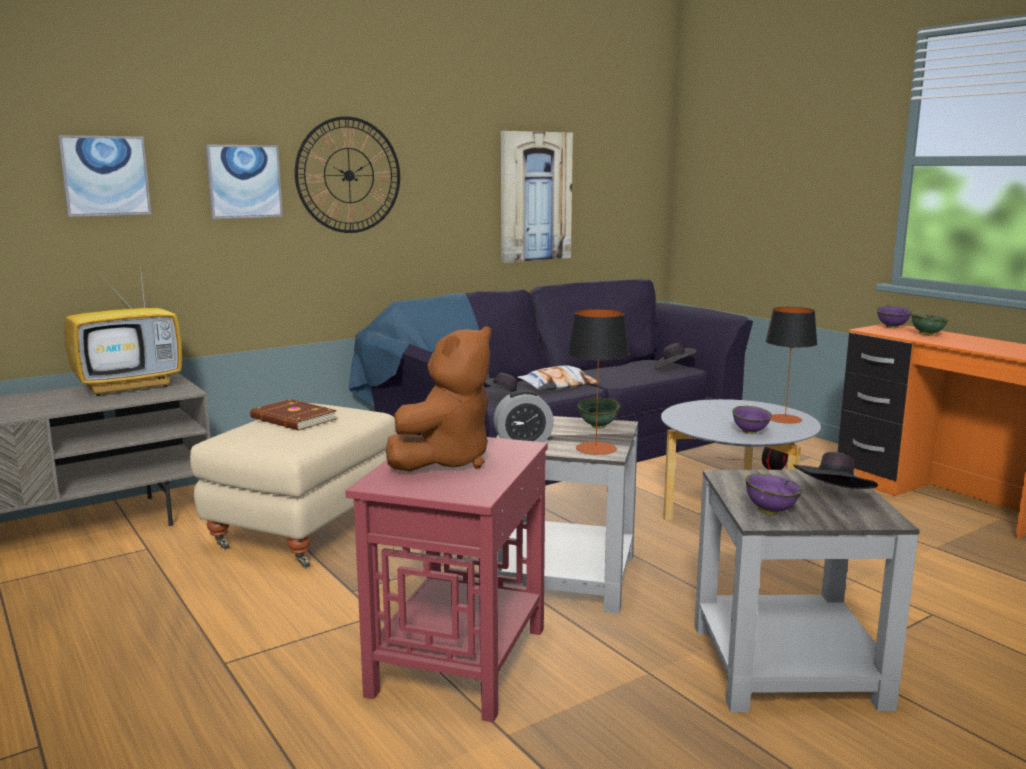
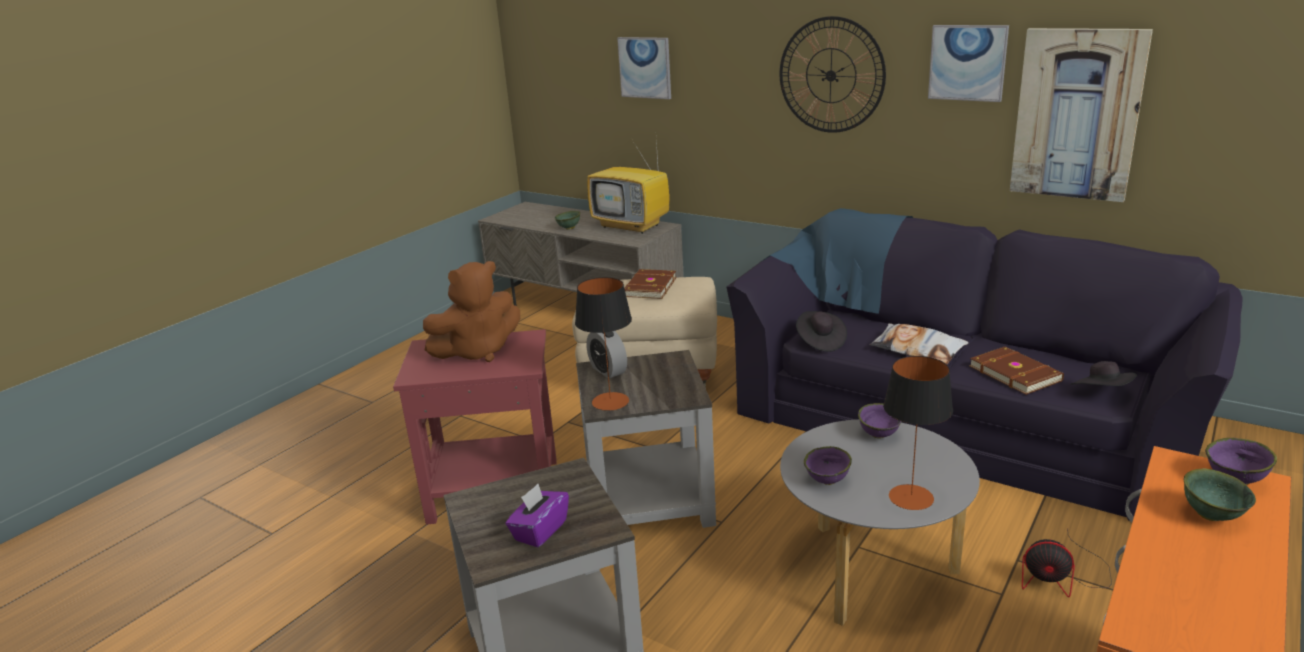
camera: 70 degrees right, 10 degrees up
picture [205,145,283,219] -> picture moved to [928,25,1009,102]
brown plush toy [386,326,492,472] -> brown plush toy turned 45 degrees counterclockwise [423,261,520,362]
green bowl [578,398,620,429] -> green bowl moved to [555,211,580,230]
purple bowl [745,473,803,515] -> purple bowl moved to [858,403,902,439]
black hat [793,452,878,489] -> purple tissue box [505,484,569,547]
none -> brown book [969,347,1064,395]

